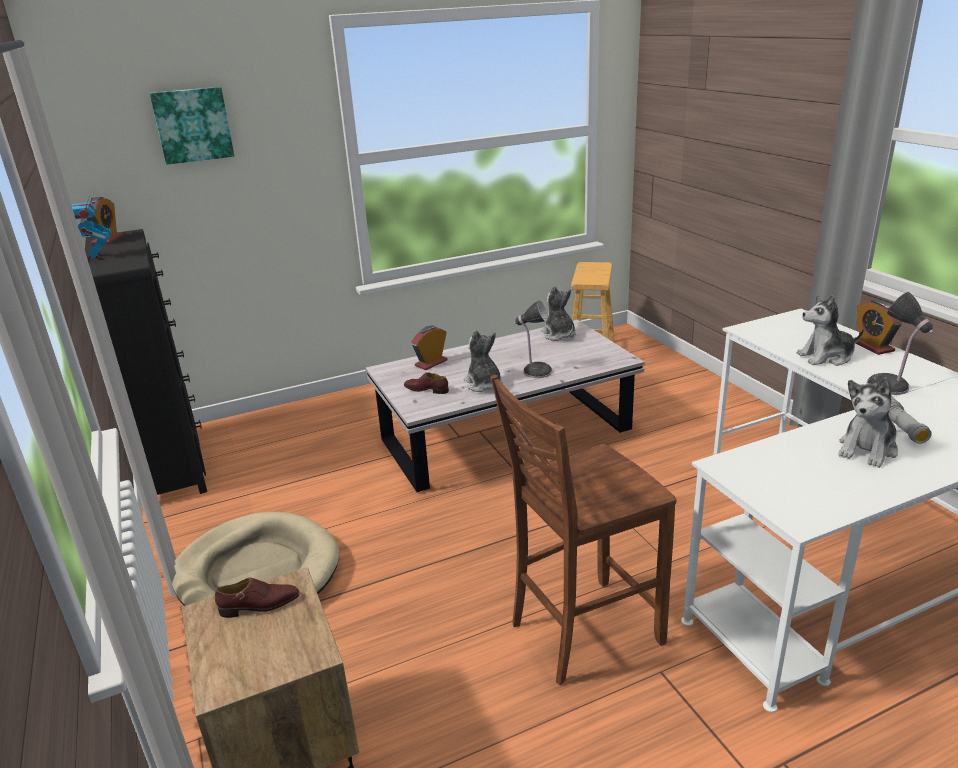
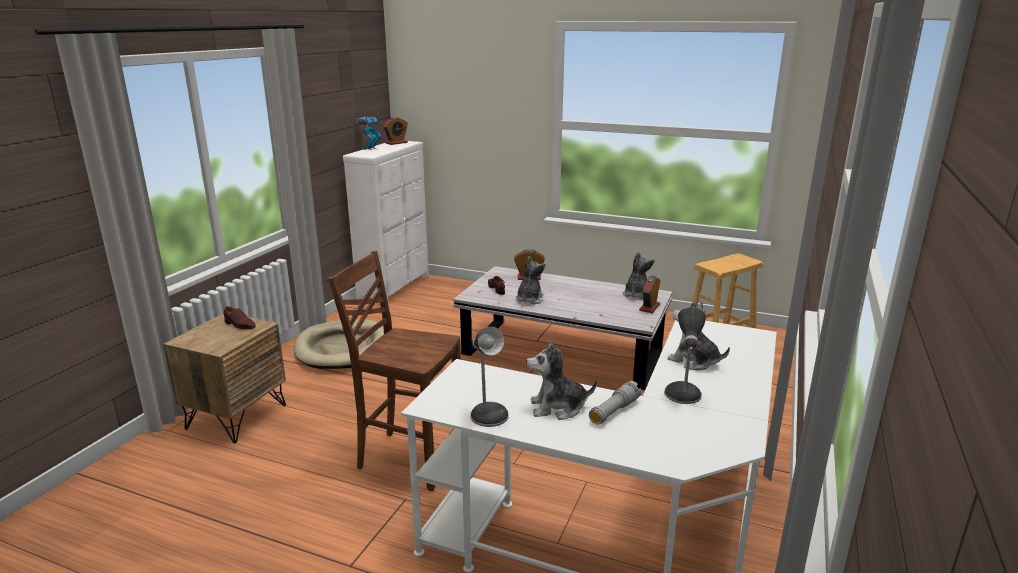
camera: 45 degrees right, 5 degrees down
black dresser [85,229,207,495] -> white dresser [343,141,429,301]
picture [150,87,234,165] -> none
table lamp [514,300,552,378] -> table lamp moved to [470,326,509,427]
alarm clock [853,300,902,355] -> alarm clock moved to [639,276,660,313]

